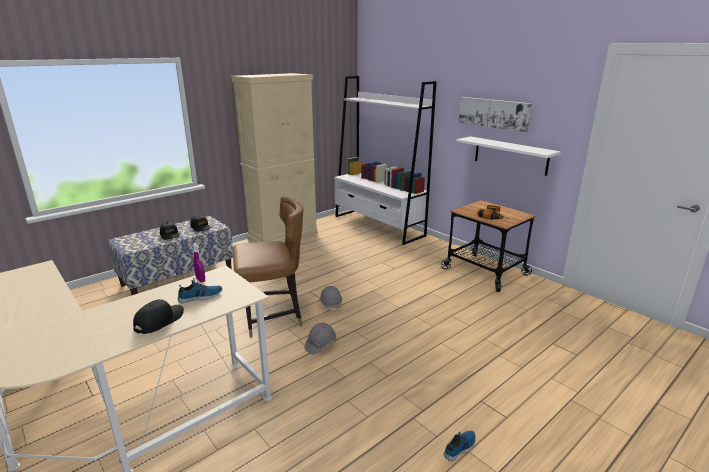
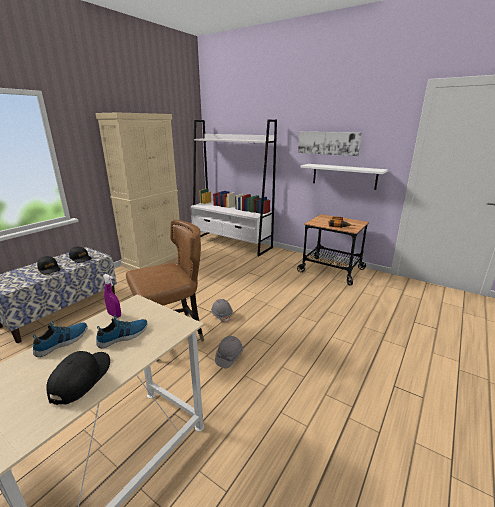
camera: 15 degrees left, 0 degrees up
shoe [444,431,476,461] -> shoe moved to [33,321,88,357]

